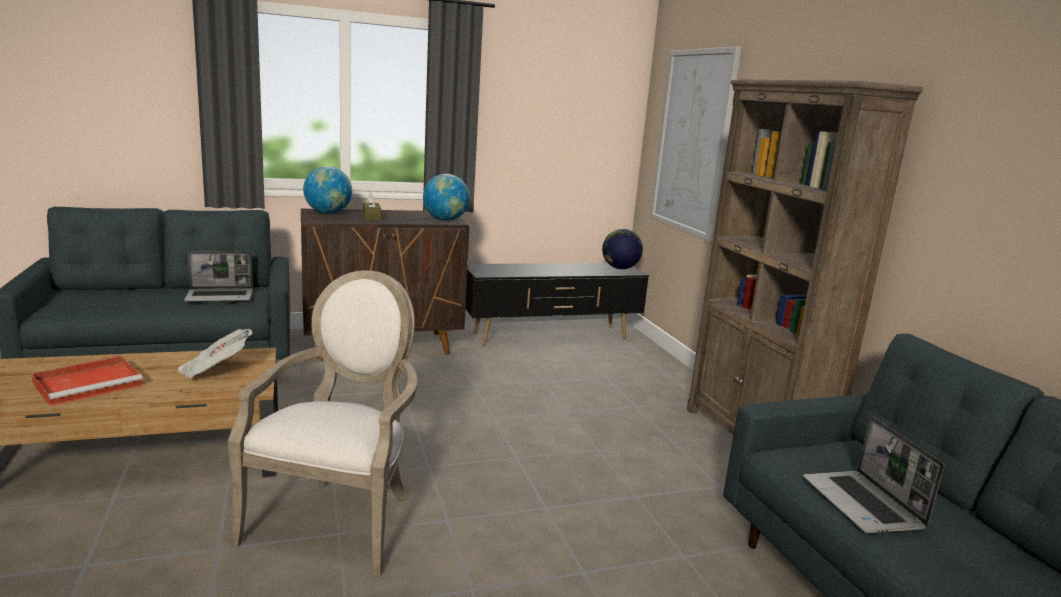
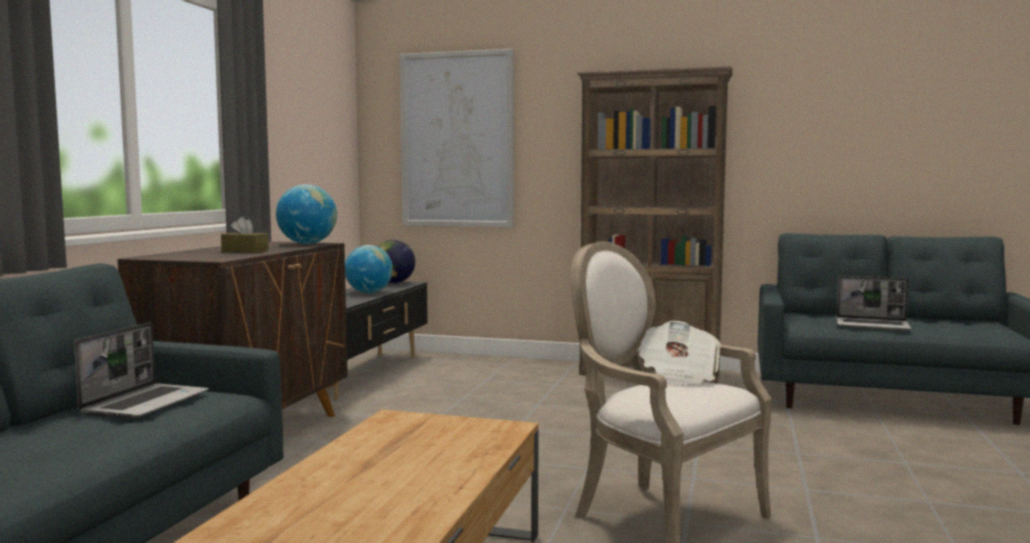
camera: 55 degrees left, 10 degrees down
red tray [31,356,143,406] -> none
newspaper [177,329,252,379] -> newspaper moved to [637,321,721,387]
globe [303,166,352,214] -> globe moved to [345,245,393,293]

